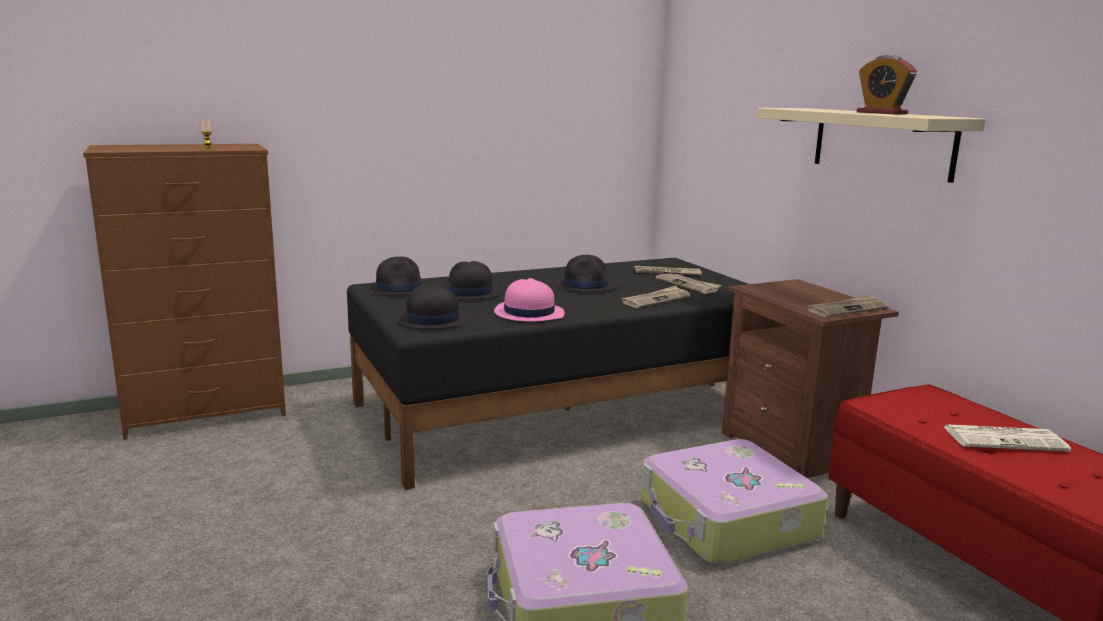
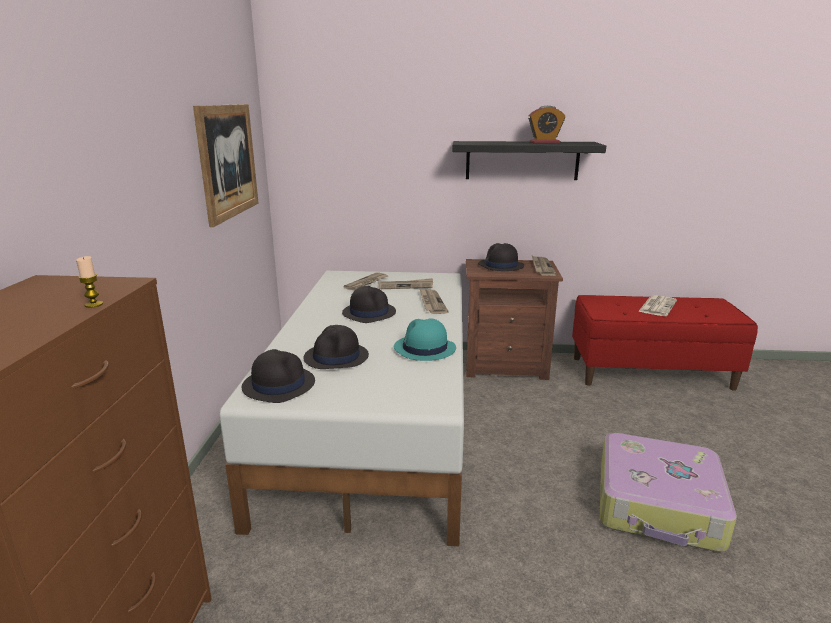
camera: 60 degrees left, 5 degrees up
black bed [347,258,748,490] -> white bed [219,271,464,546]
black hat [396,283,470,329] -> black hat moved to [478,243,524,271]
pink hat [494,278,565,322] -> turquoise hat [394,318,456,361]
suitcase [641,439,828,565] -> none
beige shelf [757,108,985,183] -> black shelf [452,141,606,180]
none -> picture [193,104,258,227]

